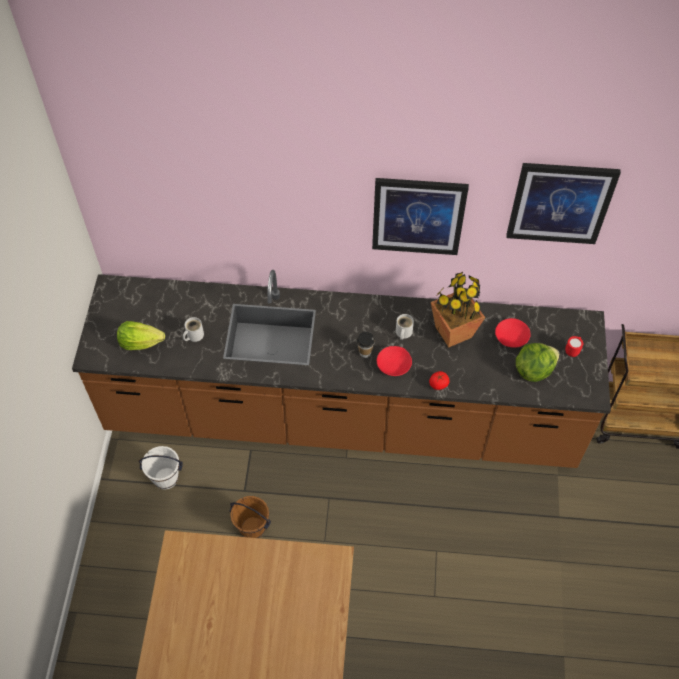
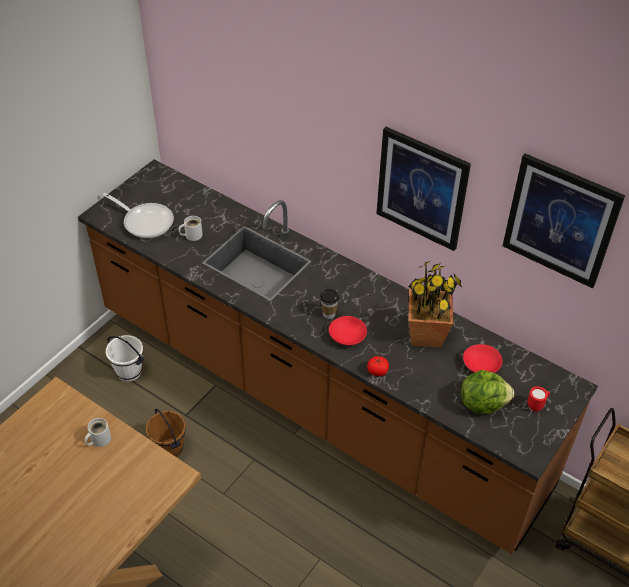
camera: 30 degrees right, 10 degrees down
lettuce [117,321,165,350] -> frying pan [103,193,174,238]
white mug [396,314,414,340] -> white mug moved to [84,418,111,447]

